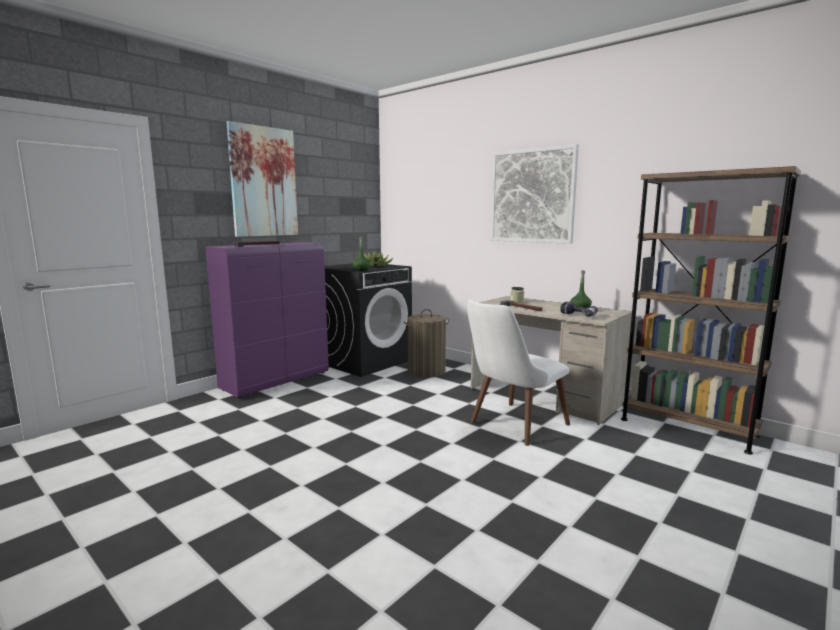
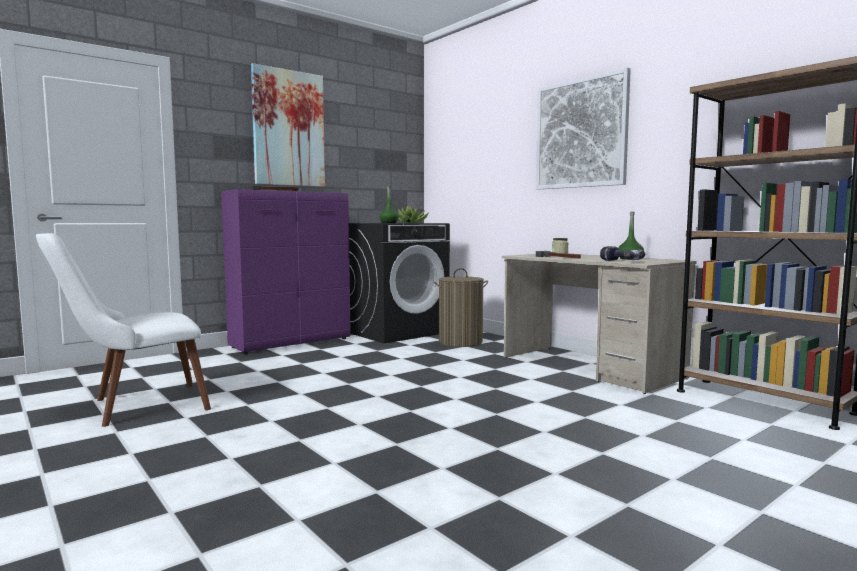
camera: 10 degrees right, 5 degrees down
white chair [467,300,570,446] -> white chair moved to [36,233,211,427]

